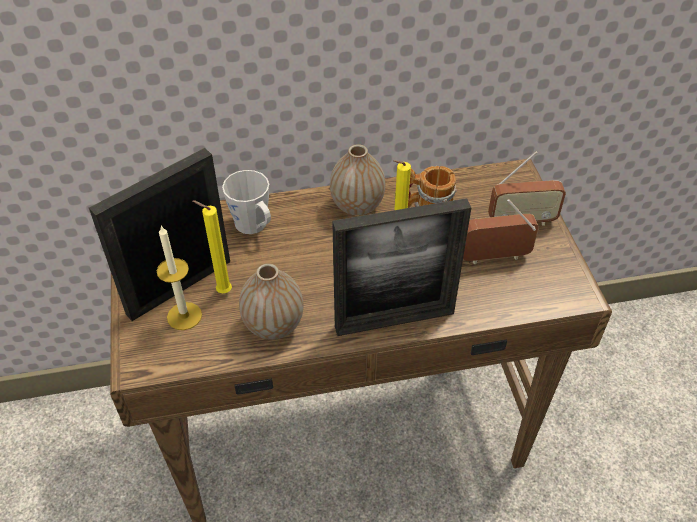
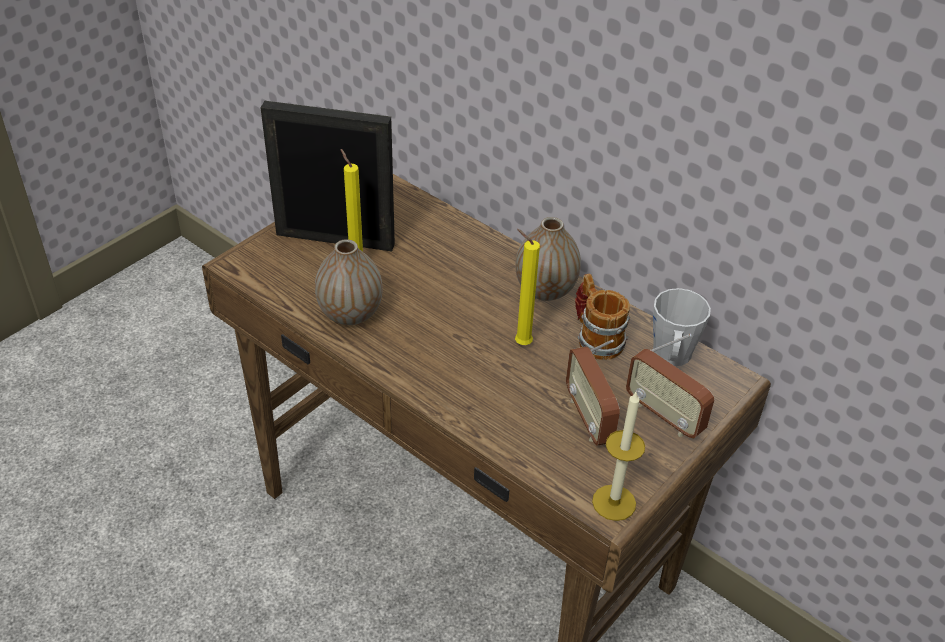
camera: 50 degrees right, 5 degrees down
candle [157,225,202,330] -> candle moved to [592,391,645,521]
grey mug [222,170,271,234] -> grey mug moved to [653,288,711,366]
picture frame [332,198,471,336] -> none
radio [463,199,539,264] -> radio turned 150 degrees counterclockwise [566,340,620,446]

